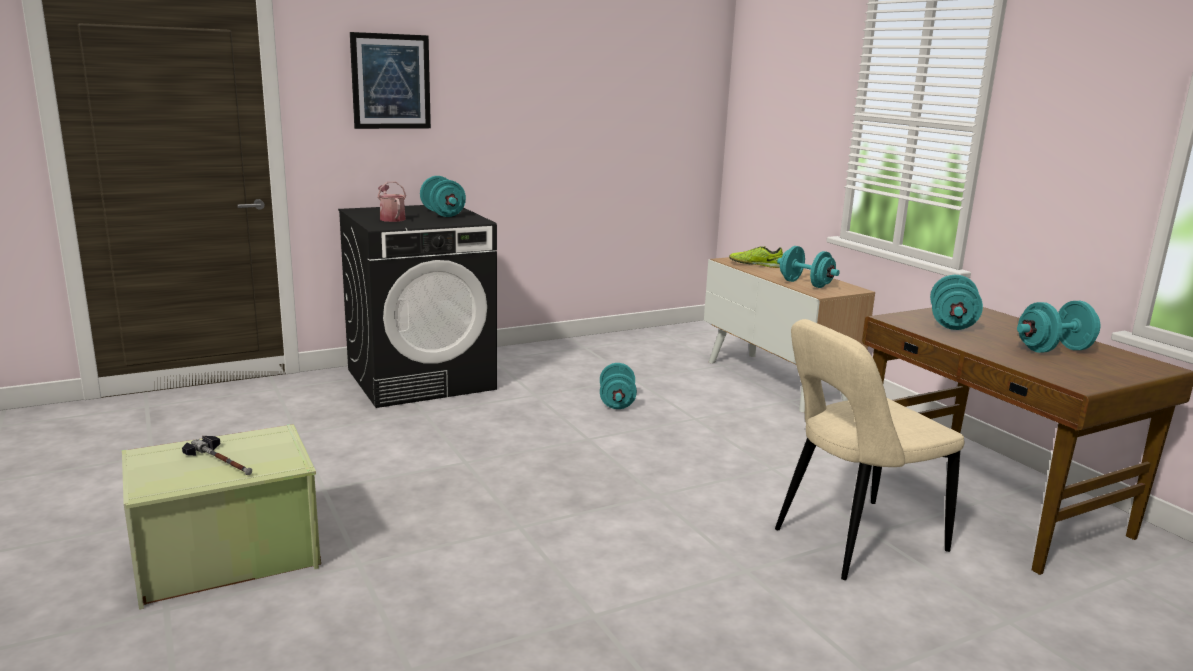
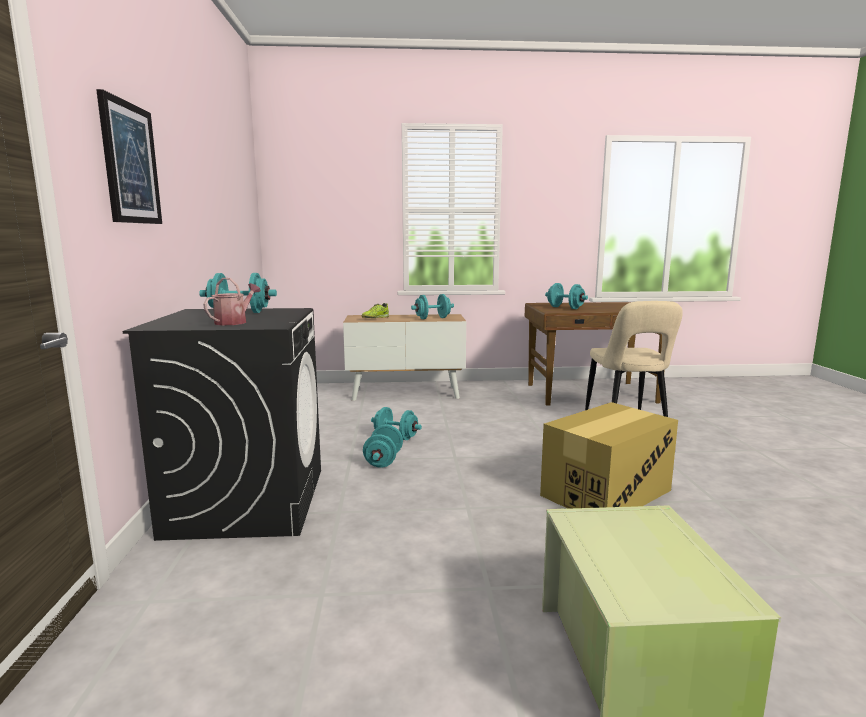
camera: 65 degrees left, 5 degrees down
hammer [182,436,252,475] -> none
watering can [378,182,406,222] -> watering can turned 120 degrees clockwise [203,278,261,326]
turquoise dumbbell [1017,301,1100,353] -> turquoise dumbbell moved to [363,425,403,468]
none -> cardboard box [540,402,678,509]

